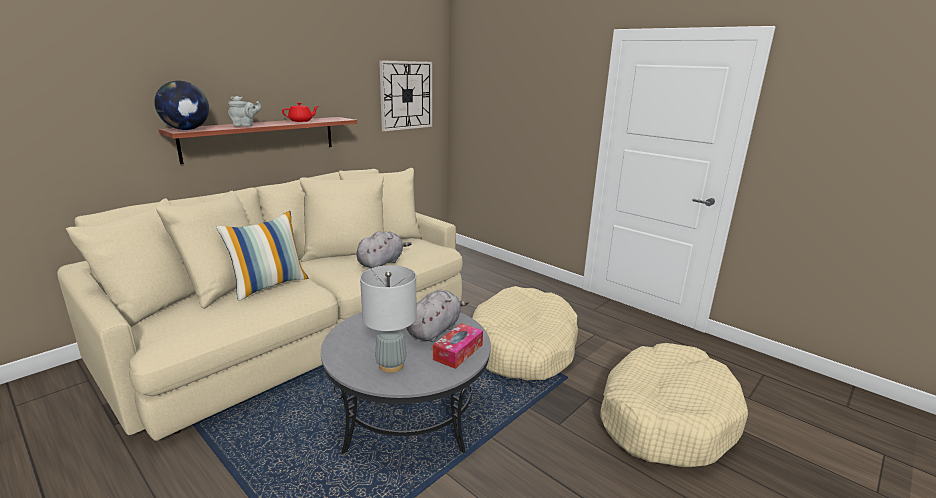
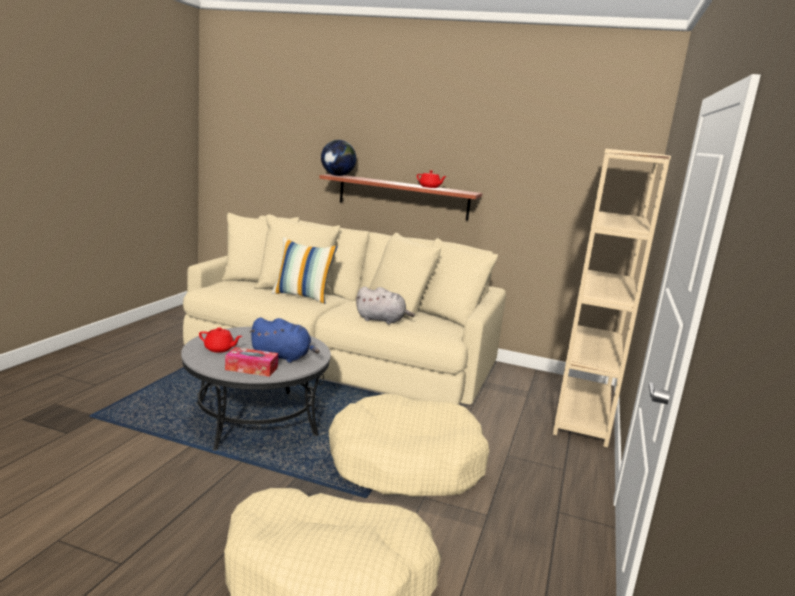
camera: 65 degrees right, 5 degrees down
grey teapot [228,96,261,126] -> none
grey table lamp [360,265,417,373] -> red teapot [199,327,242,353]
wall clock [379,60,432,131] -> none
grey plush toy [406,290,469,342] -> blue plush toy [249,318,320,363]
none -> beige bookcase [553,149,671,448]

